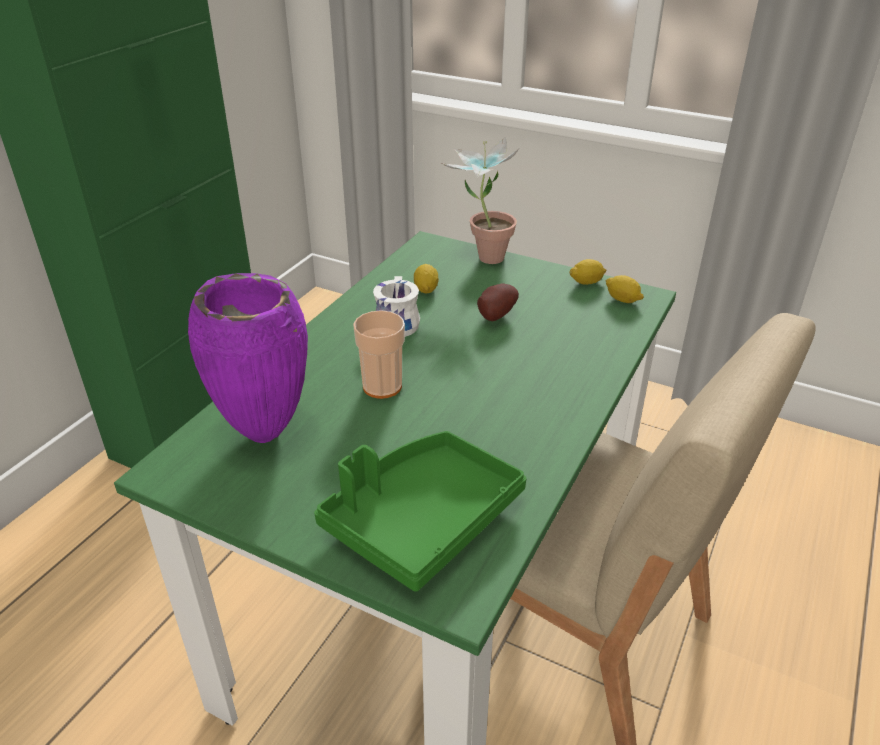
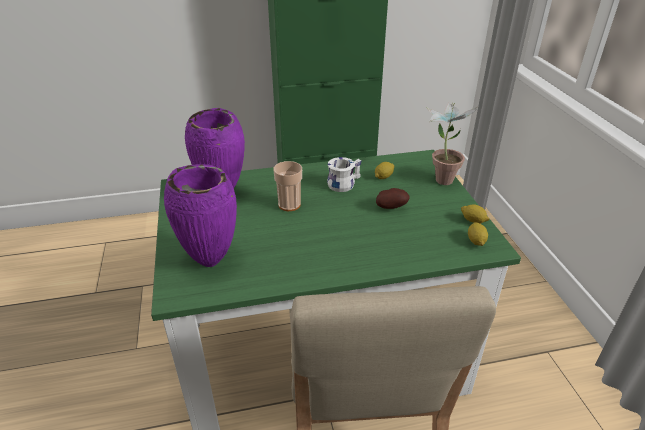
camera: 50 degrees right, 0 degrees up
green tray [314,431,527,592] -> purple vase [164,164,237,267]

